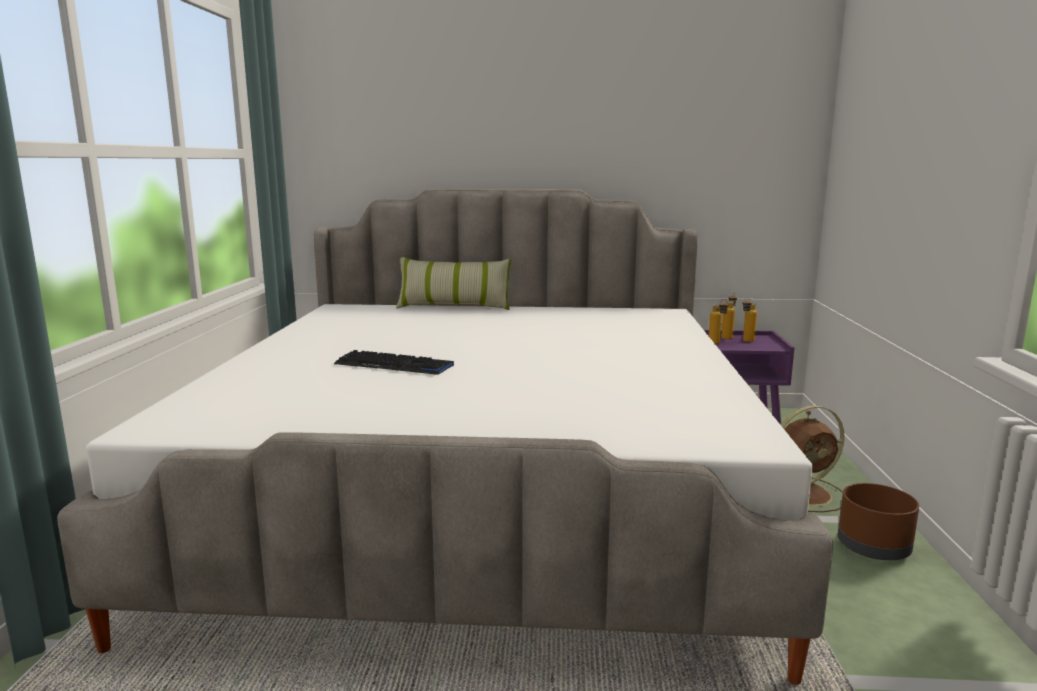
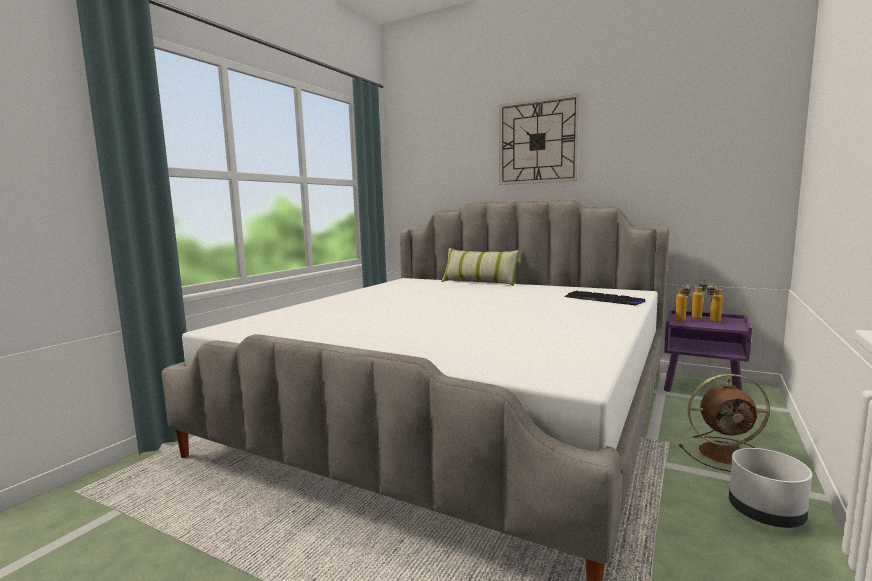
camera: 25 degrees right, 5 degrees down
keyboard [334,350,454,375] -> keyboard moved to [565,291,645,305]
brown planter [838,483,919,560] -> white planter [729,448,812,528]
none -> wall clock [499,94,580,185]

